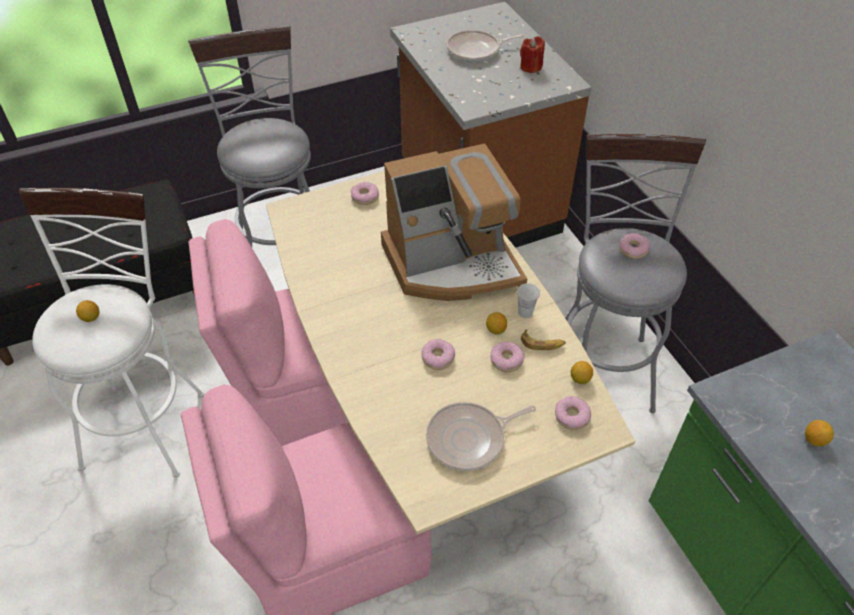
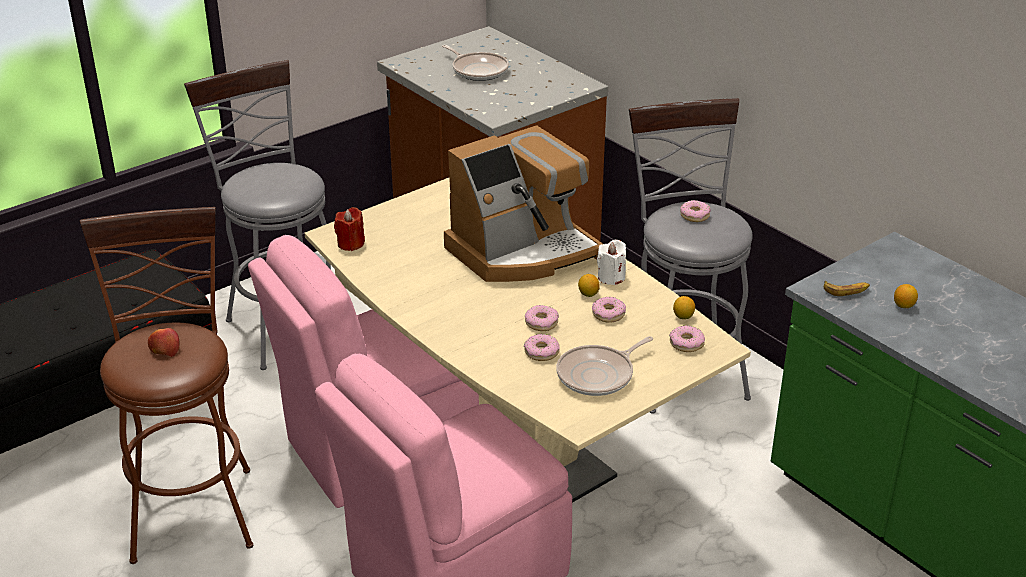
camera: 15 degrees left, 15 degrees down
white stool [19,188,204,477] -> brown stool [80,207,253,564]
lemon [76,300,99,322] -> apple [148,328,180,357]
donut [351,182,379,205] -> donut moved to [524,334,560,361]
frying pan [447,30,524,62] -> frying pan turned 105 degrees counterclockwise [442,45,509,81]
white cup [517,283,540,318] -> white candle [597,240,626,285]
red candle [520,36,545,73] -> red candle moved to [334,207,365,251]
banana [521,330,566,350] -> banana moved to [824,281,870,296]

